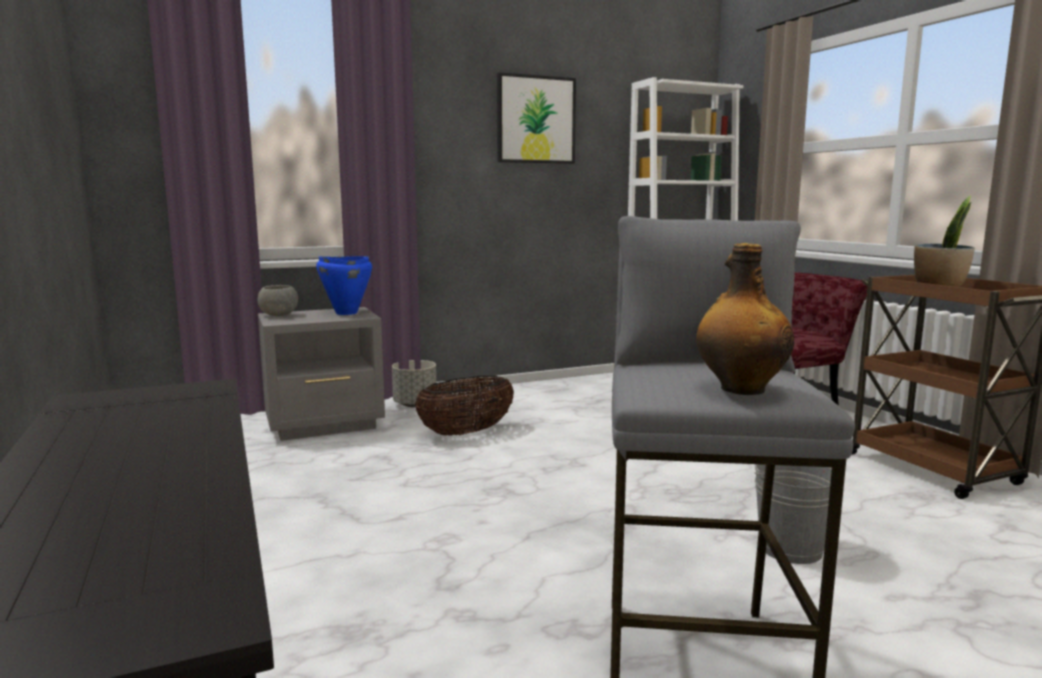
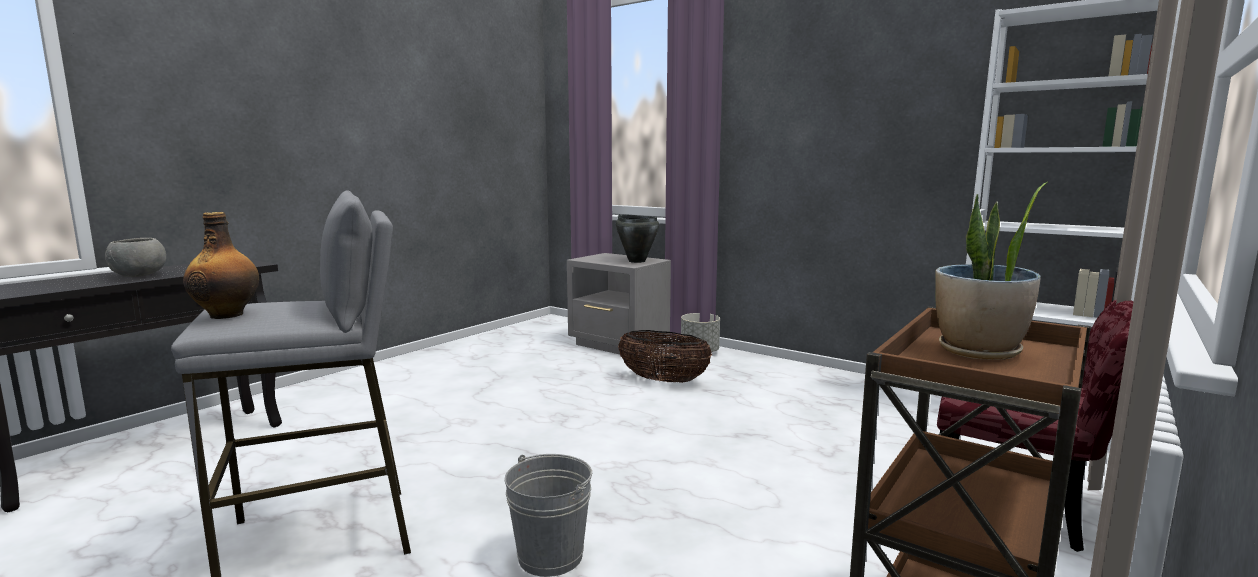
camera: 60 degrees right, 0 degrees up
grey bowl [258,285,298,316] -> grey bowl moved to [105,238,166,277]
blue cooking pot [316,256,372,315] -> black cooking pot [616,214,659,263]
picture [497,72,576,164] -> none

